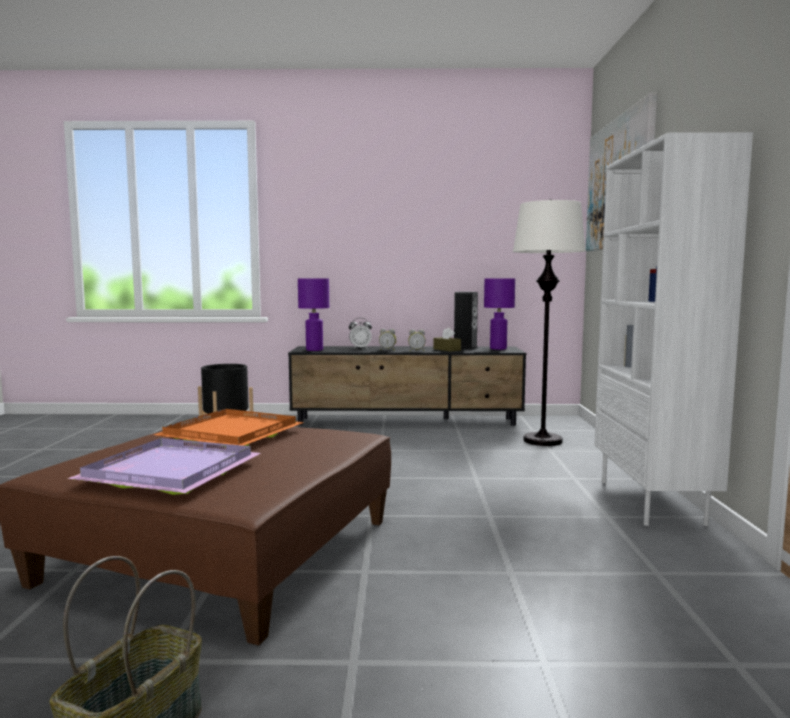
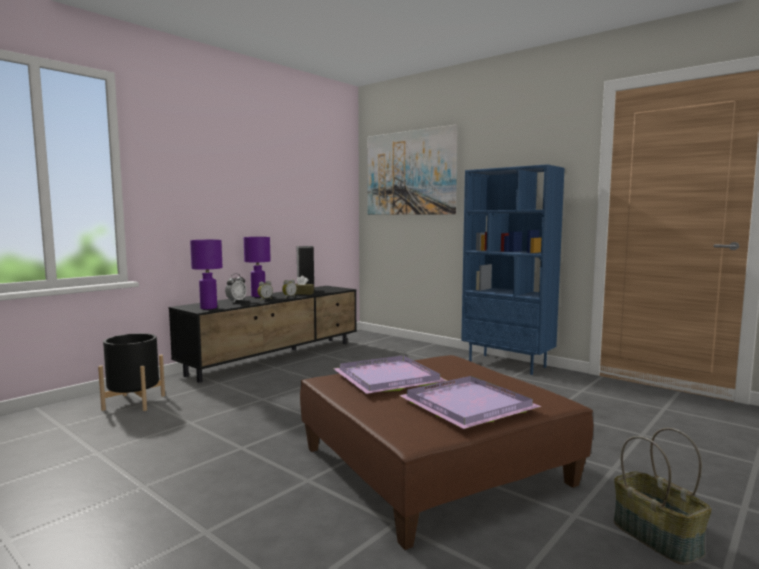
camera: 50 degrees left, 0 degrees up
orange tray [154,409,304,447] -> purple tray [333,355,447,394]
purple table lamp [484,278,515,350] -> purple table lamp moved to [244,237,271,297]
white floor lamp [513,199,586,446] -> none
white bookcase [594,132,753,526] -> blue bookcase [461,164,565,375]

